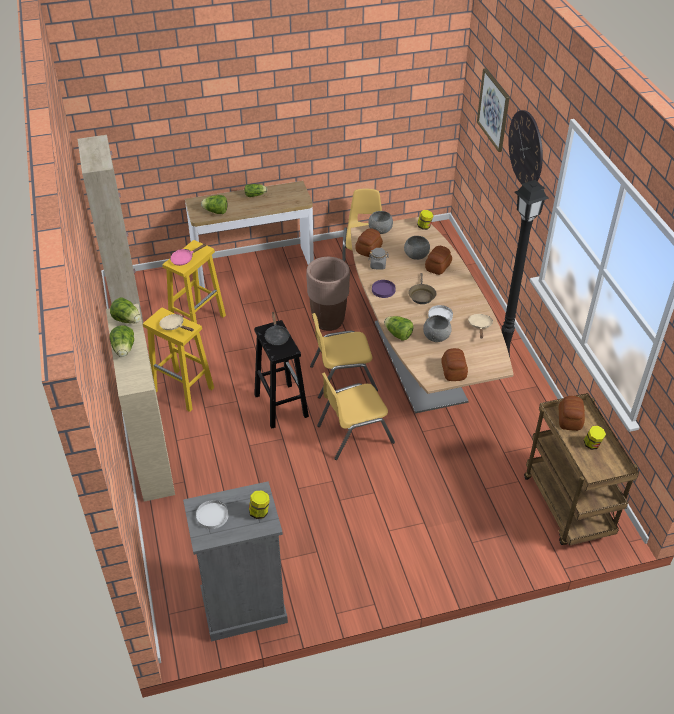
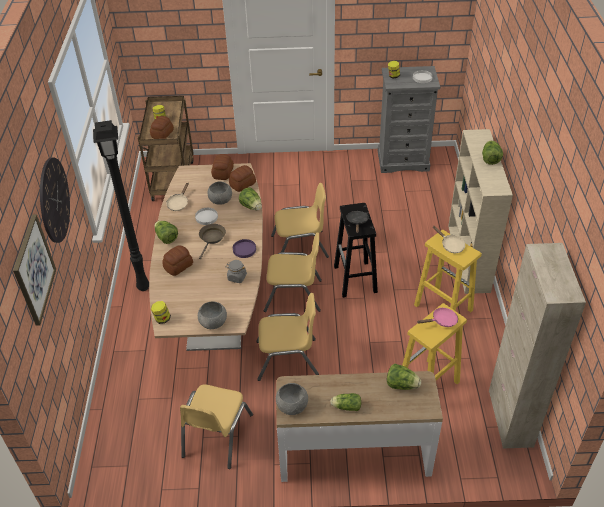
camera: 165 degrees left, 0 degrees up
lettuce [110,297,141,323] -> lettuce moved to [154,221,178,244]
brown planter [306,257,350,331] -> yellow chair [256,293,319,381]
bread [356,228,383,257] -> bread moved to [229,165,256,192]
grey bowl [404,236,430,260] -> grey bowl moved to [276,383,308,415]

